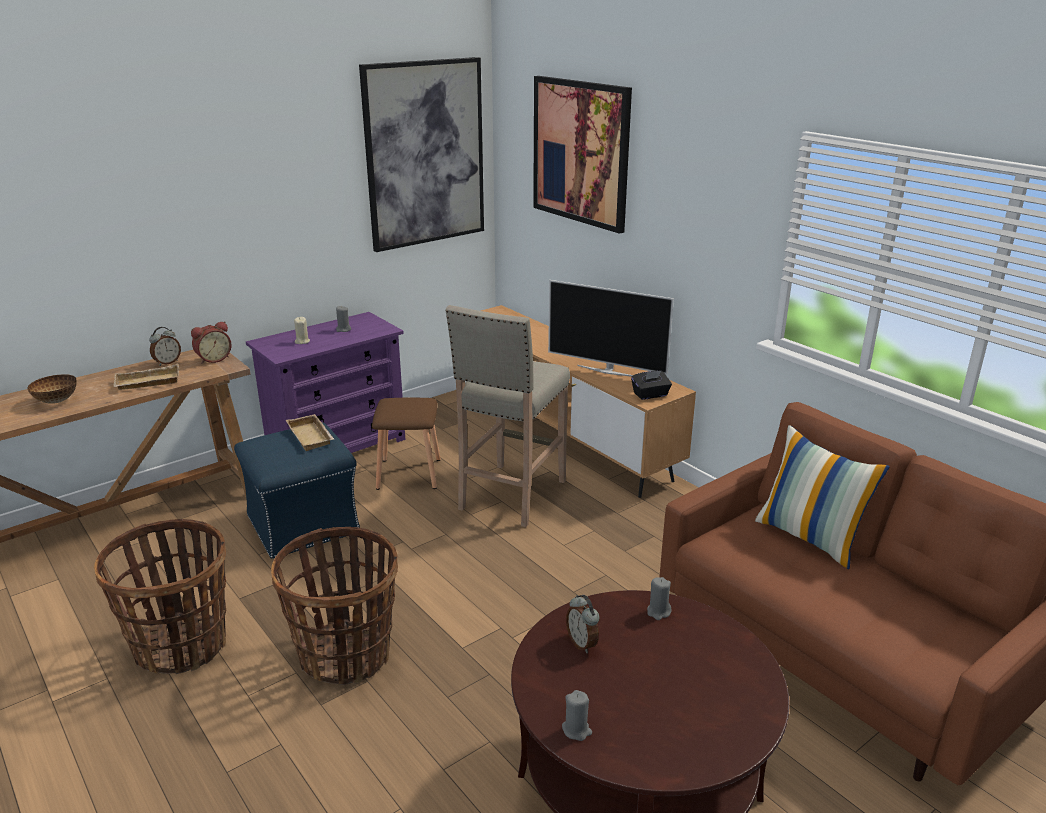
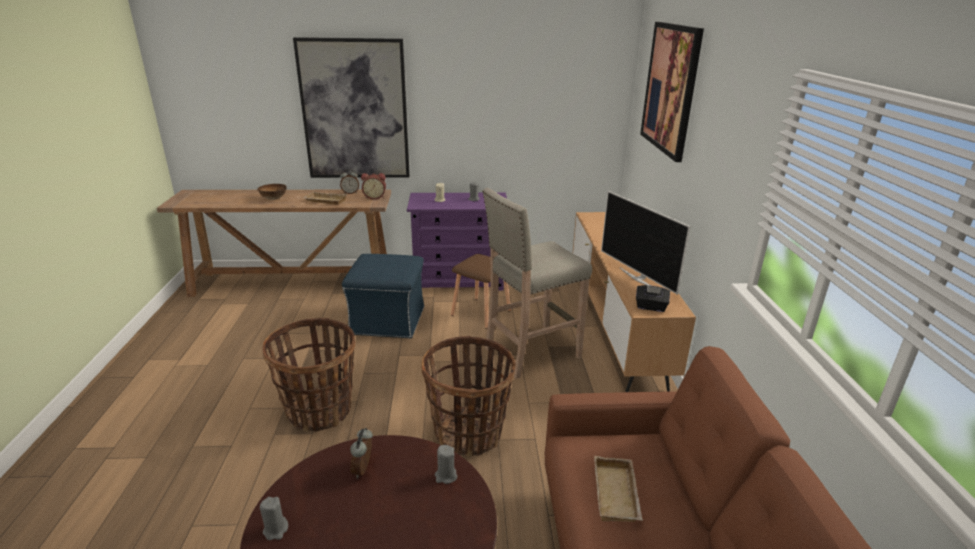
camera: 35 degrees right, 0 degrees up
basket [94,519,226,674] -> basket moved to [421,336,516,457]
beige tray [286,414,334,451] -> beige tray moved to [594,456,642,522]
picture [359,57,484,252] -> picture moved to [293,37,410,178]
pillow [755,425,889,569] -> none

